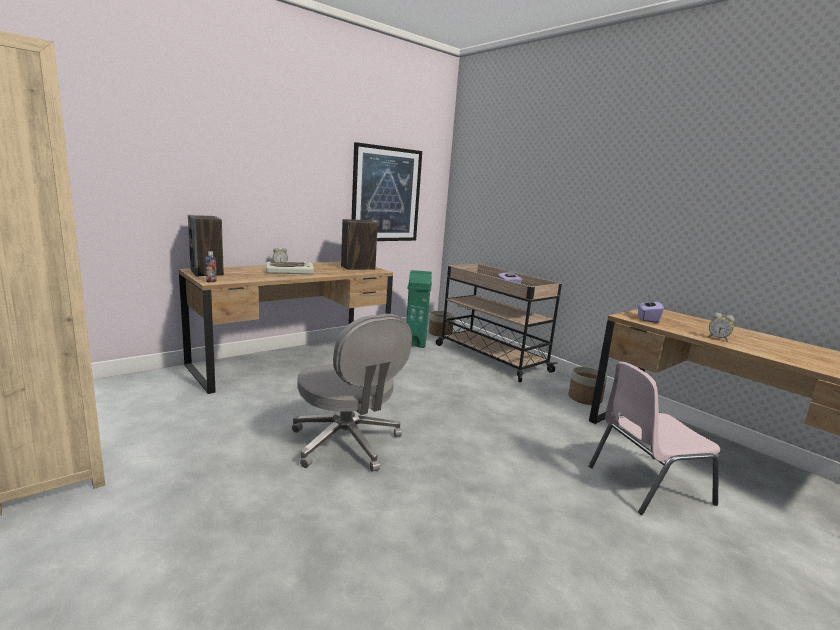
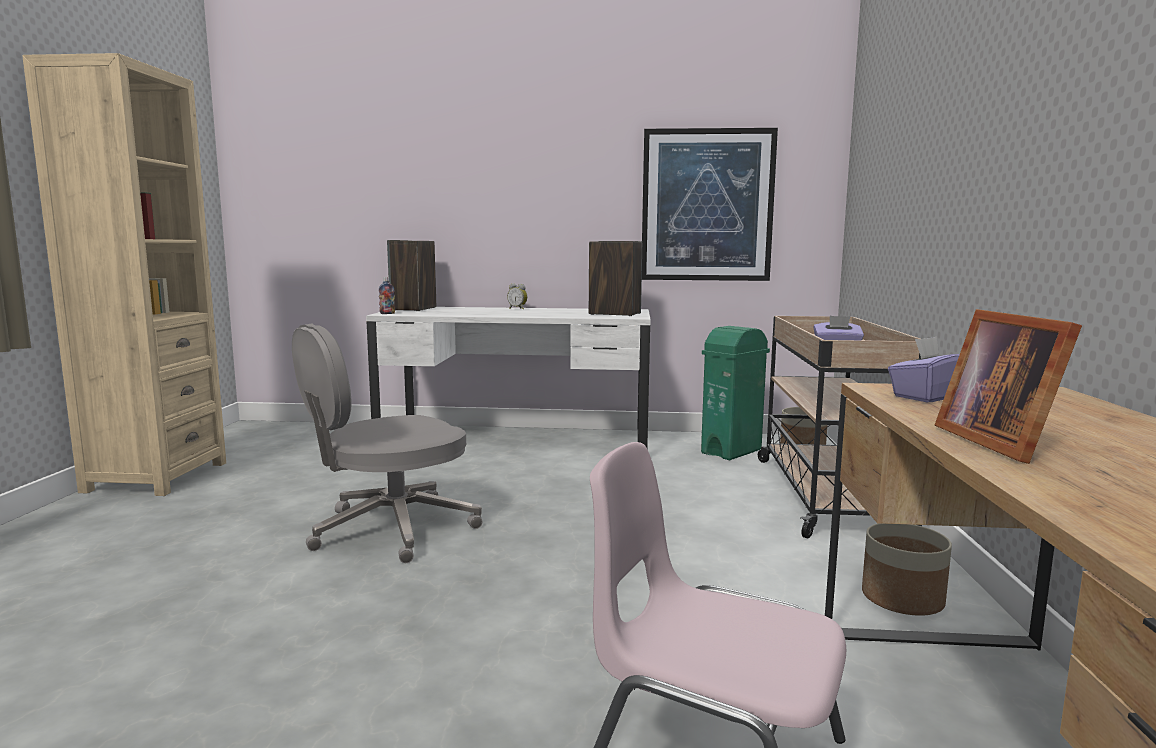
camera: 45 degrees right, 5 degrees down
brown desk [179,261,393,394] -> white desk [366,307,651,448]
keyboard [266,262,314,274] -> none
grey office chair [292,314,412,472] -> grey office chair turned 45 degrees clockwise [292,323,482,563]
alarm clock [708,313,735,342] -> picture frame [935,309,1082,464]

